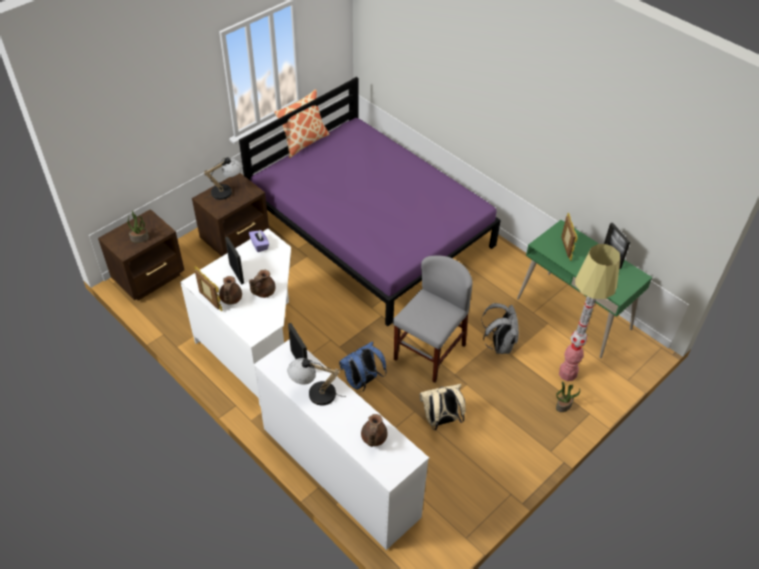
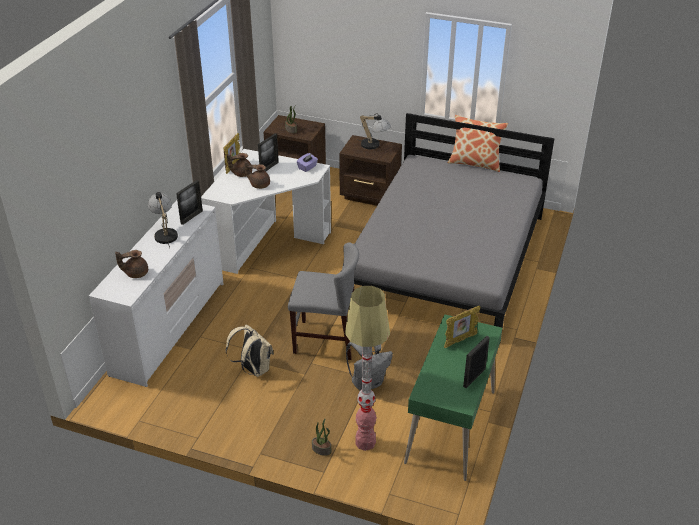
camera: 65 degrees right, 10 degrees down
purple bed [239,77,501,326] -> grey bed [341,113,555,342]
blue backpack [339,341,387,392] -> none

